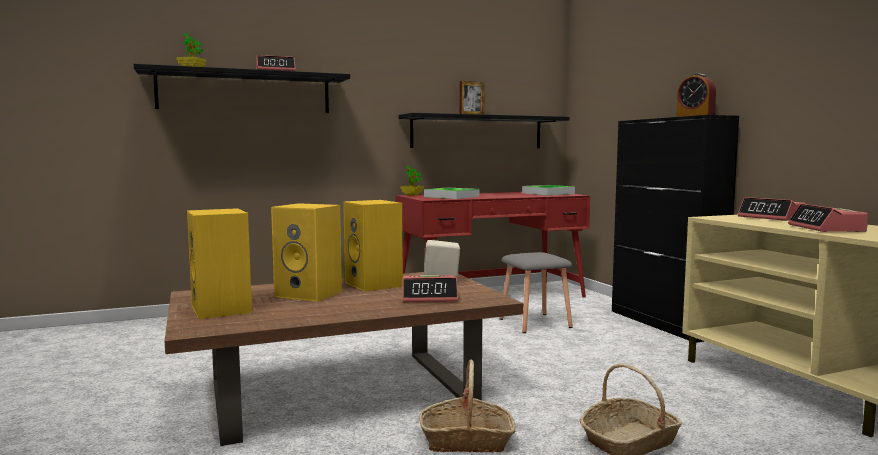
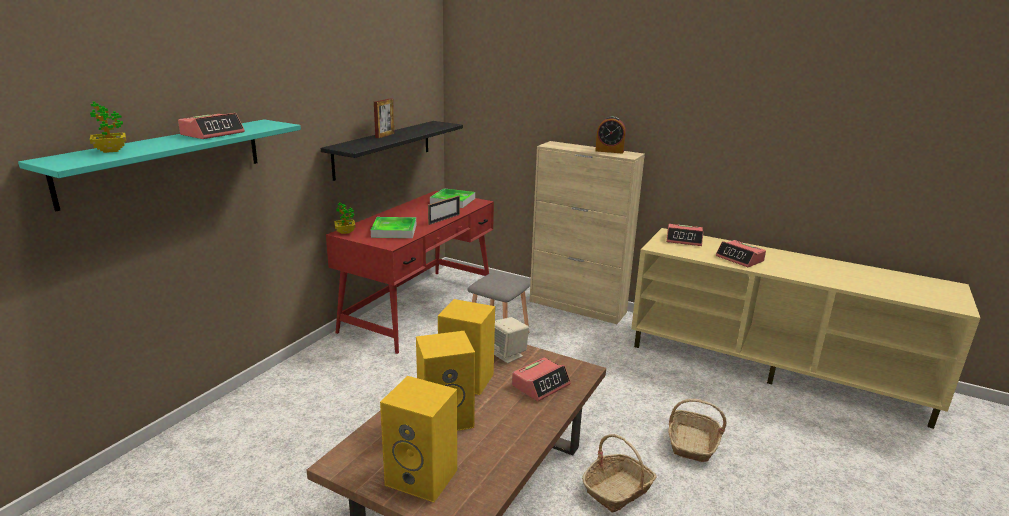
camera: 40 degrees left, 15 degrees up
black shelf [134,64,350,113] -> turquoise shelf [18,120,301,211]
black cabinet [612,115,739,343] -> beige cabinet [530,141,645,324]
none -> picture frame [428,196,460,225]

